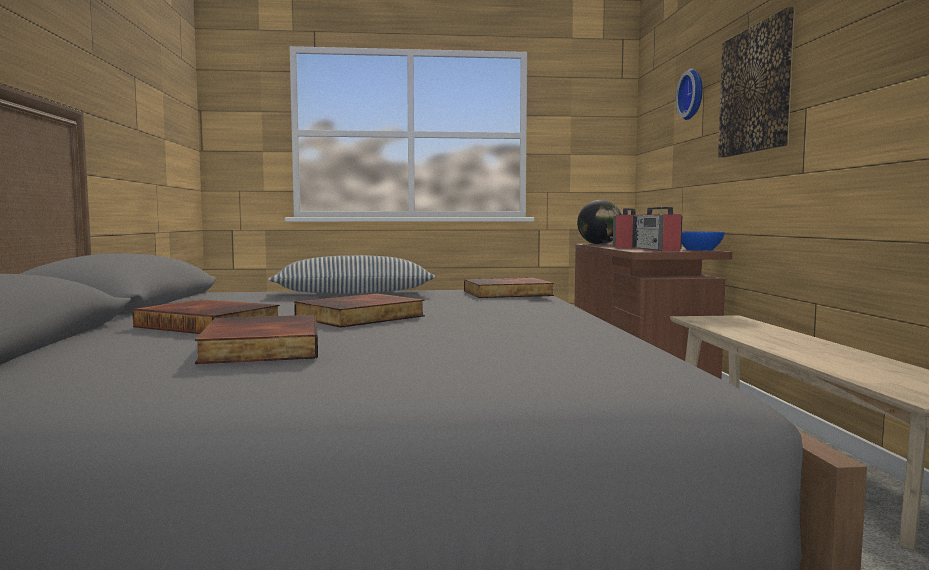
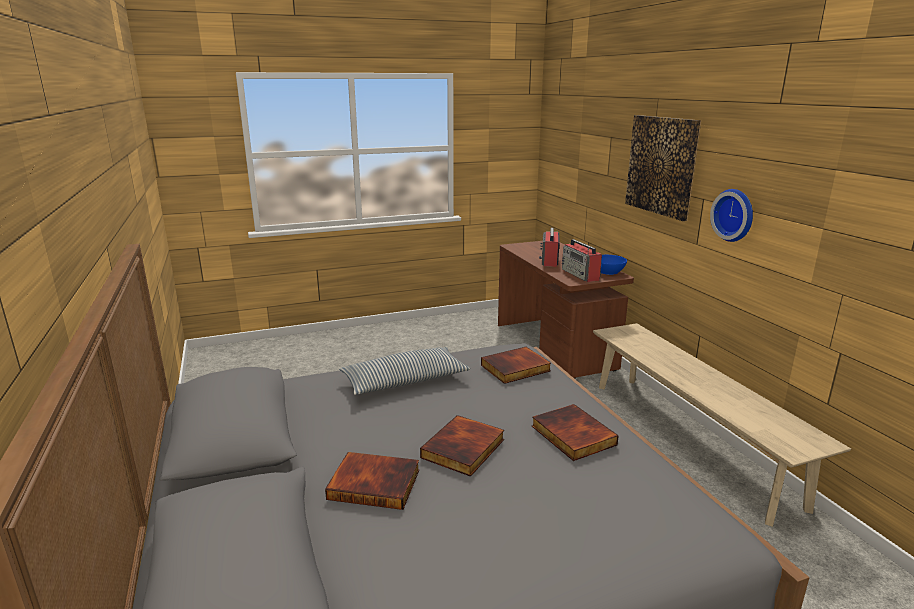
camera: 15 degrees left, 15 degrees up
book [195,315,318,364] -> book moved to [532,404,619,461]
globe [577,200,622,245] -> none
wall clock [676,69,703,120] -> wall clock moved to [710,189,753,242]

